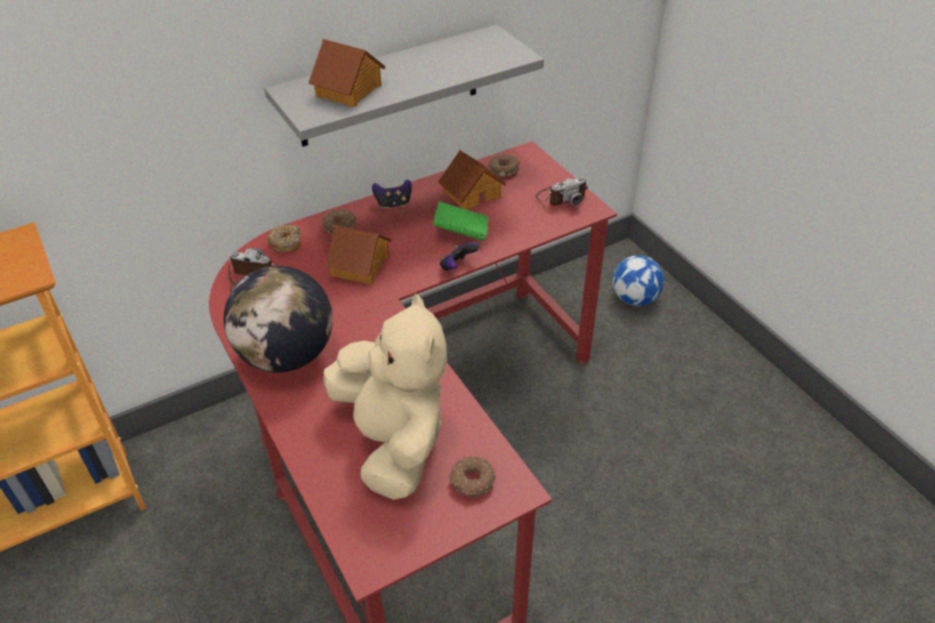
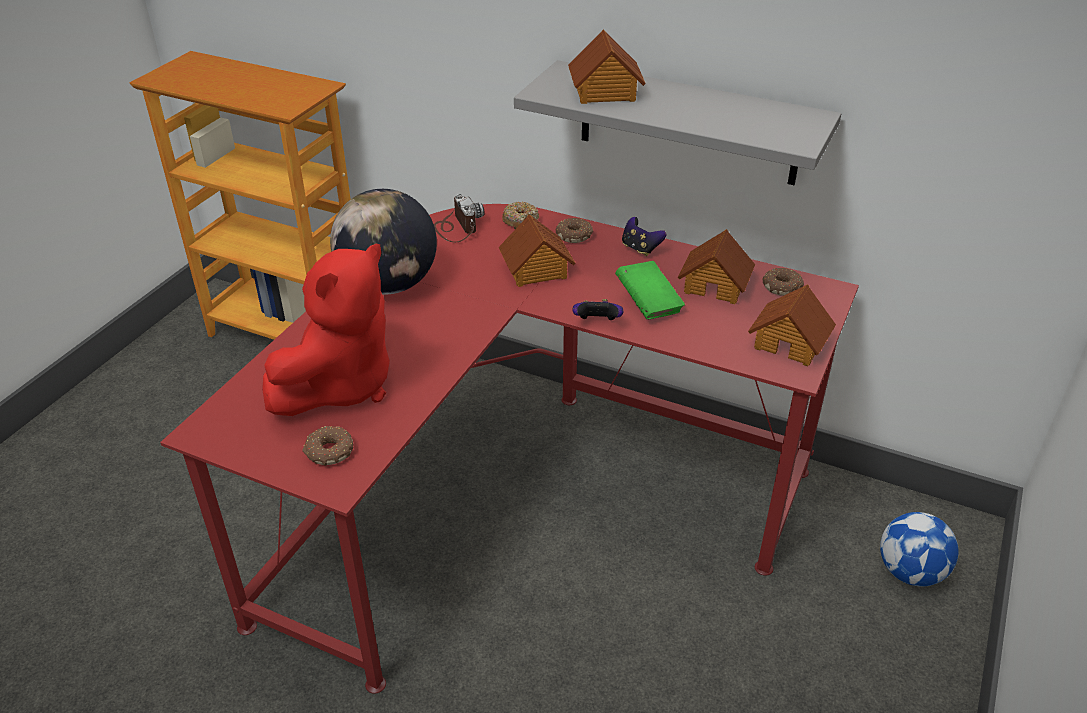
camera: 55 degrees right, 5 degrees down
beige plush toy [323,293,447,500] -> red plush toy [262,244,390,416]
camera [535,177,588,206] -> toy house [748,284,836,366]

